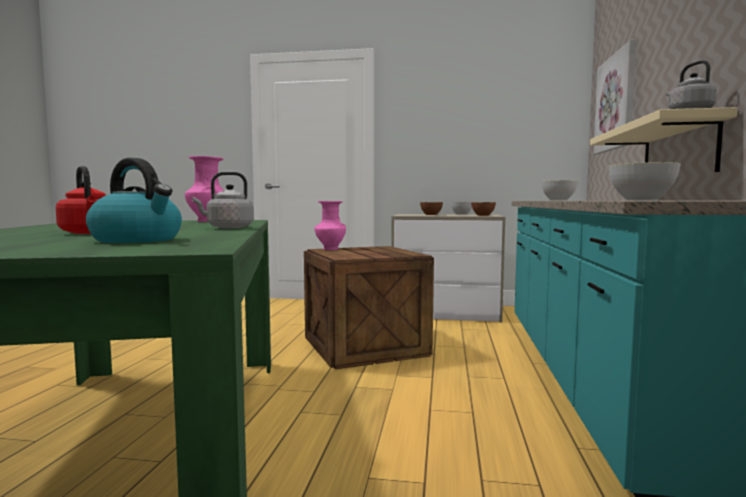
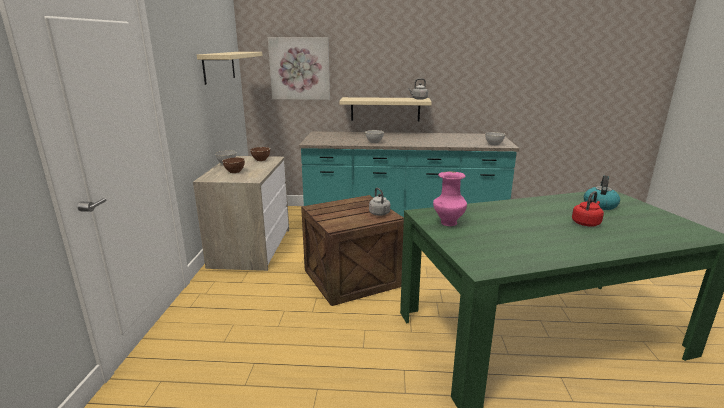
camera: 95 degrees left, 15 degrees up
grey kettle [192,172,254,228] -> grey kettle moved to [369,188,390,216]
pink vase [314,201,346,250] -> none
none -> beige shelf [197,52,263,85]

